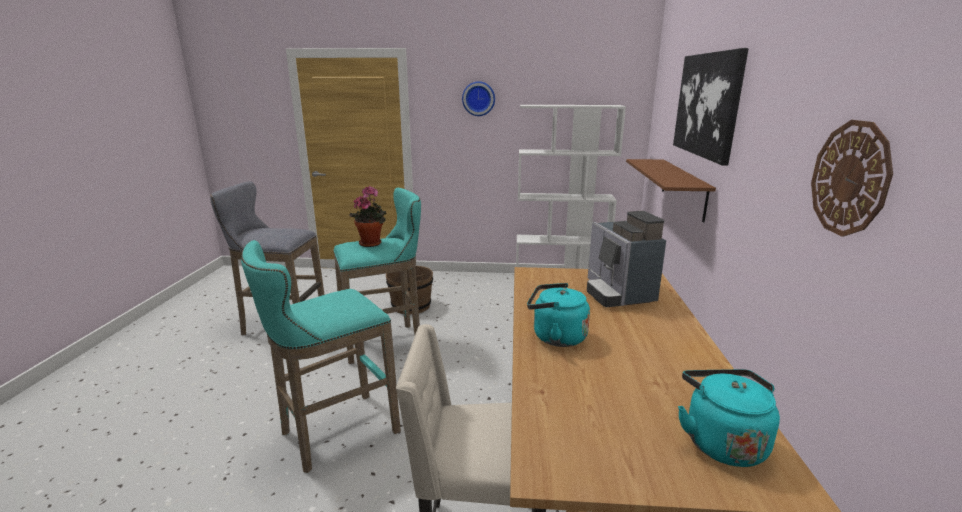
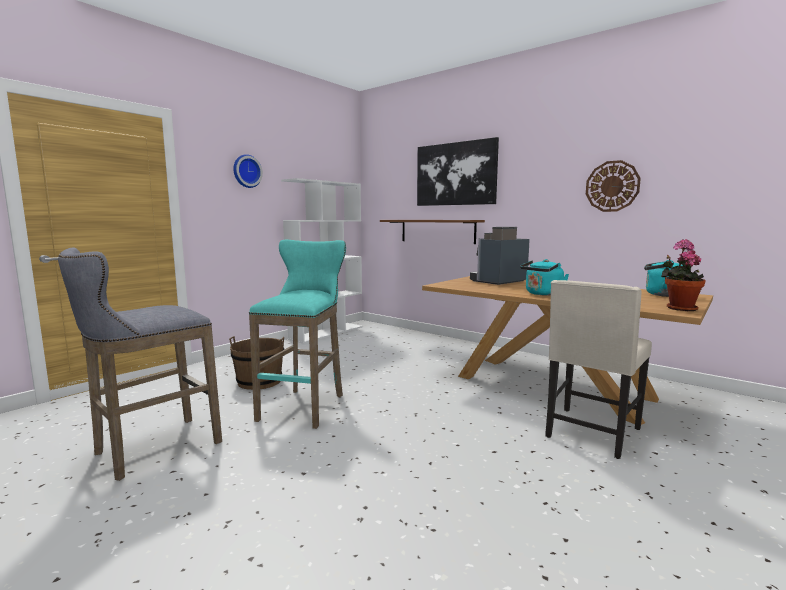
camera: 55 degrees left, 10 degrees down
turquoise stool [241,240,401,473] -> none
potted plant [349,186,387,247] -> potted plant moved to [661,239,706,311]
coffee machine [587,211,666,307] -> coffee machine turned 120 degrees clockwise [470,227,530,285]

